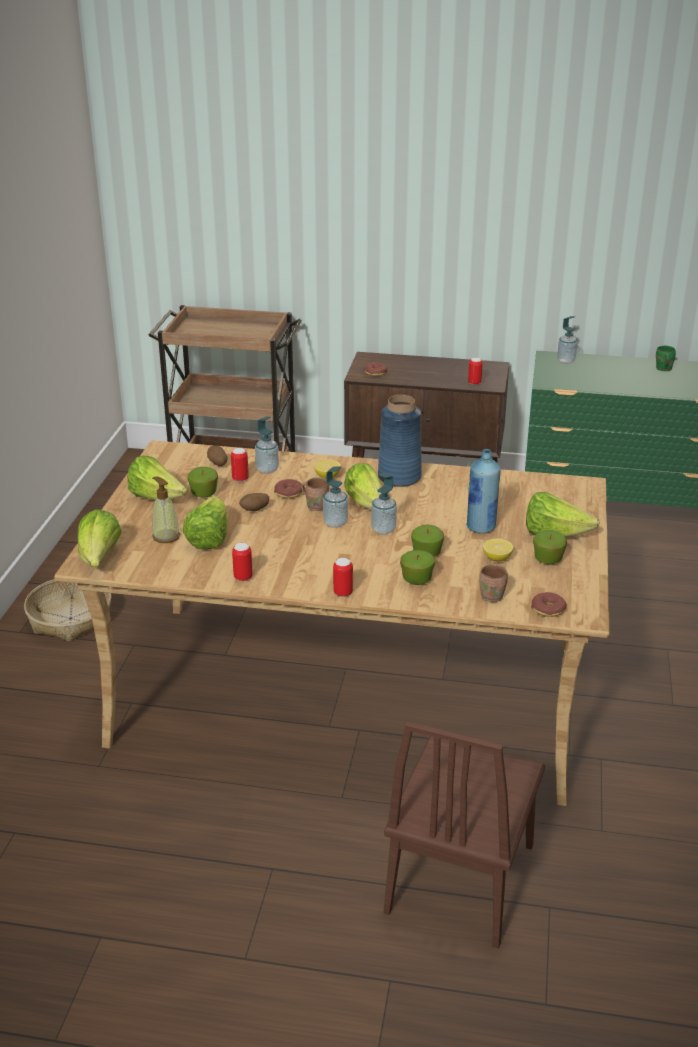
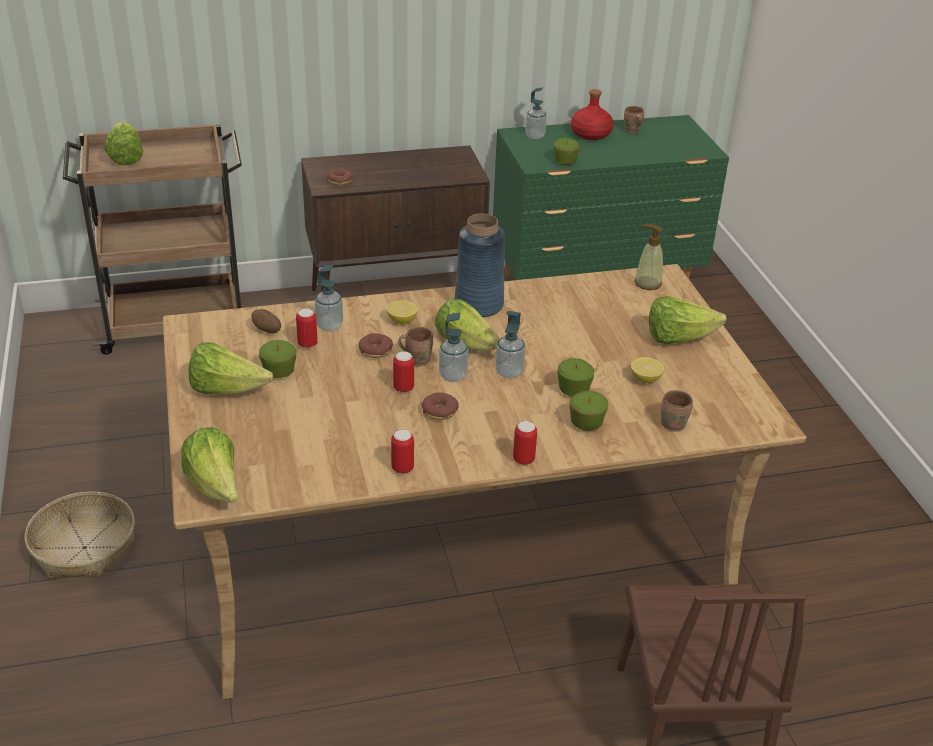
camera: 25 degrees left, 5 degrees up
soap dispenser [152,477,180,543] -> soap dispenser moved to [635,224,663,290]
lettuce [183,496,228,550] -> lettuce moved to [104,122,143,165]
potato [239,493,269,511] -> none
blue bottle [466,449,501,533] -> none
can [468,358,483,385] -> can moved to [393,351,414,393]
donut [531,592,566,617] -> donut moved to [422,393,459,420]
apple [533,530,567,564] -> apple moved to [554,138,580,165]
green mug [656,346,676,371] -> brown mug [624,106,644,133]
none -> red bottle [571,89,614,140]

